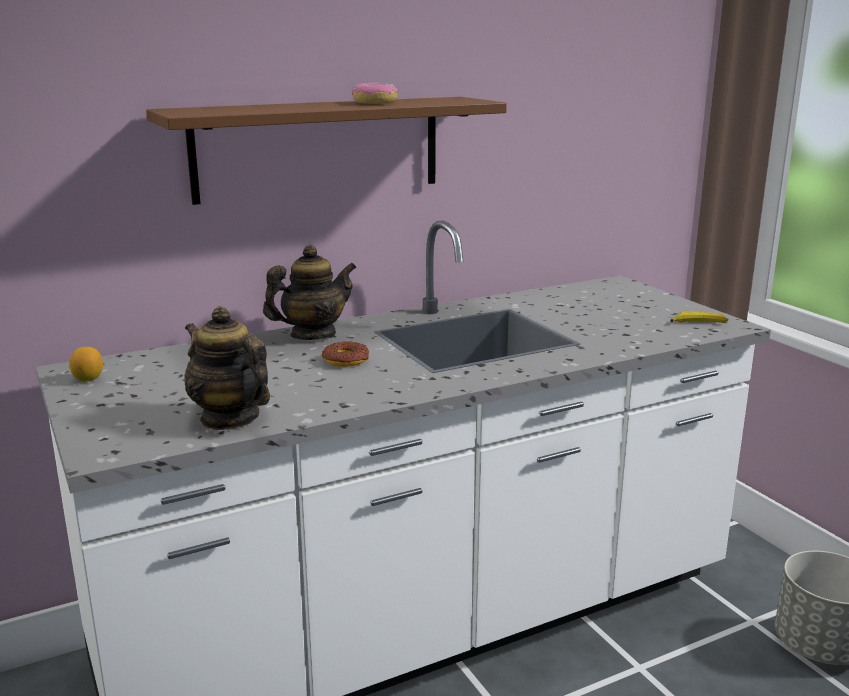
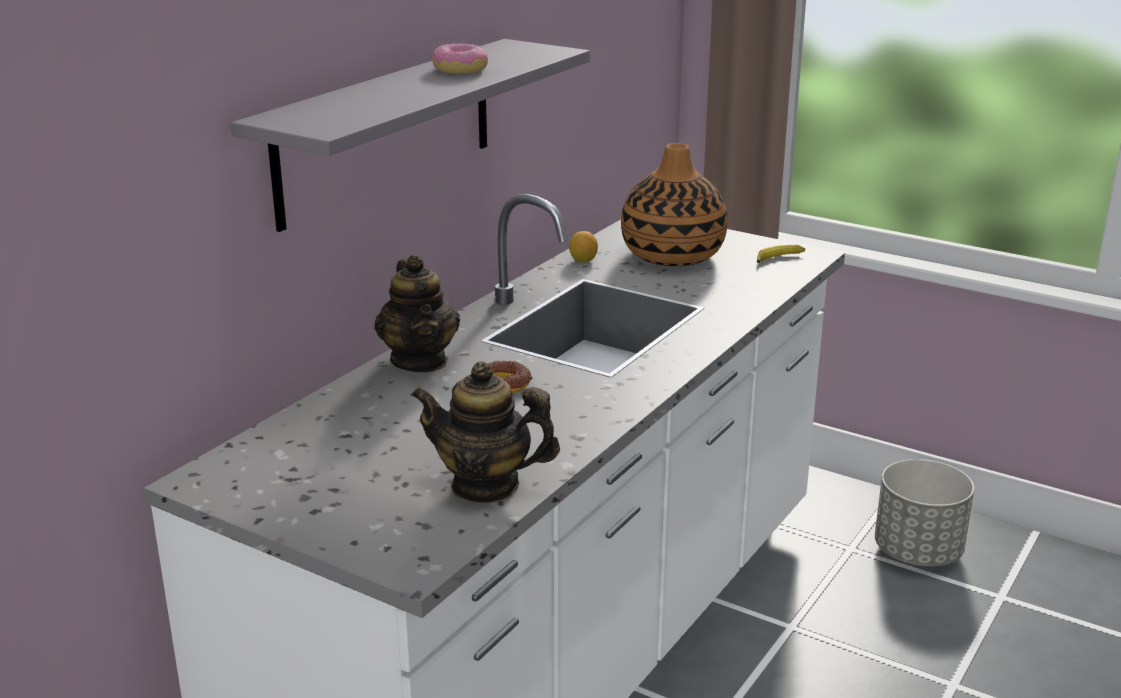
camera: 30 degrees left, 5 degrees up
lemon [69,347,103,381] -> lemon moved to [569,231,598,263]
brown shelf [146,97,507,205] -> grey shelf [231,39,590,232]
teapot [263,245,357,340] -> teapot turned 135 degrees clockwise [374,255,460,372]
none -> vase [621,143,728,266]

